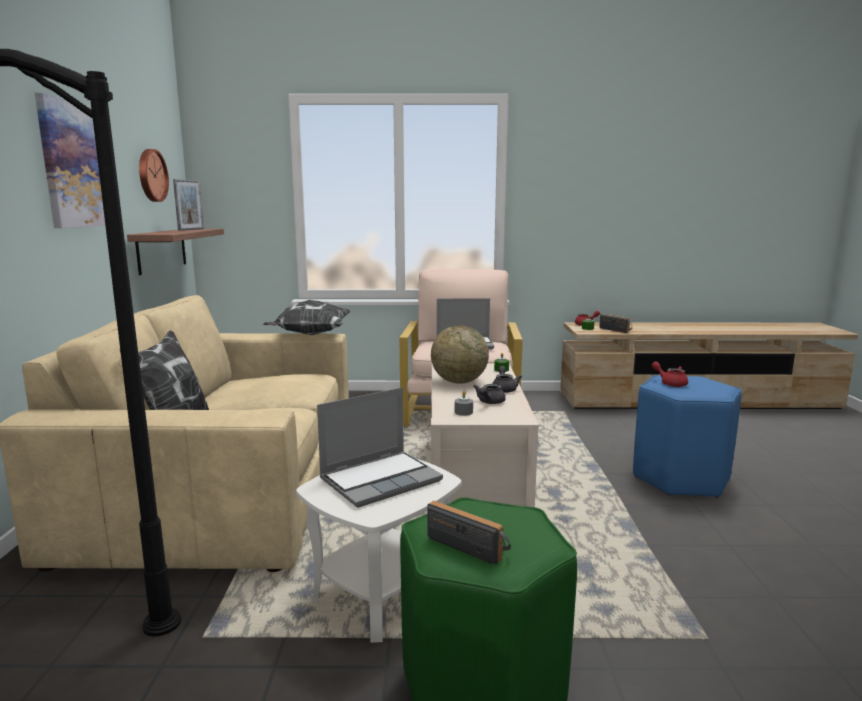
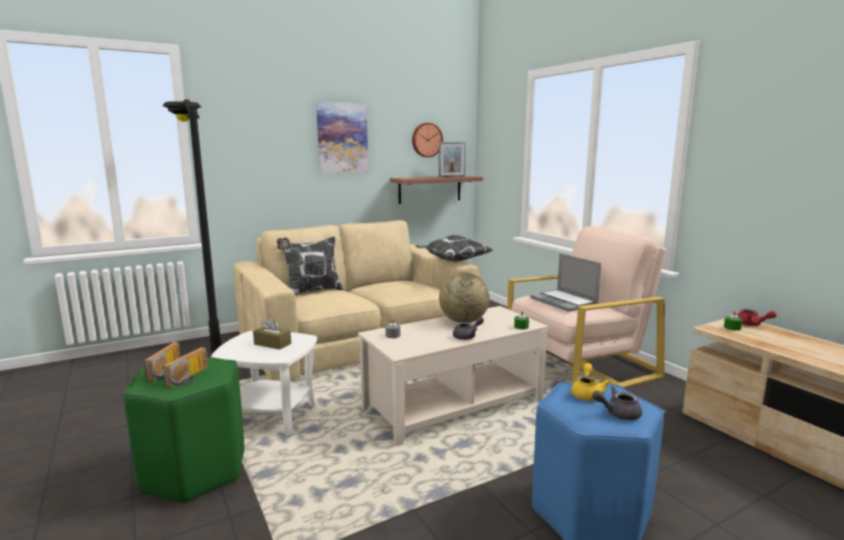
camera: 60 degrees right, 0 degrees up
laptop [317,387,443,508] -> brown tissue box [253,318,291,350]
grey teapot [473,384,505,404] -> grey teapot moved to [592,386,642,420]
radio [599,314,632,333] -> radio moved to [163,347,208,387]
red teapot [652,361,688,387] -> yellow teapot [571,363,611,401]

